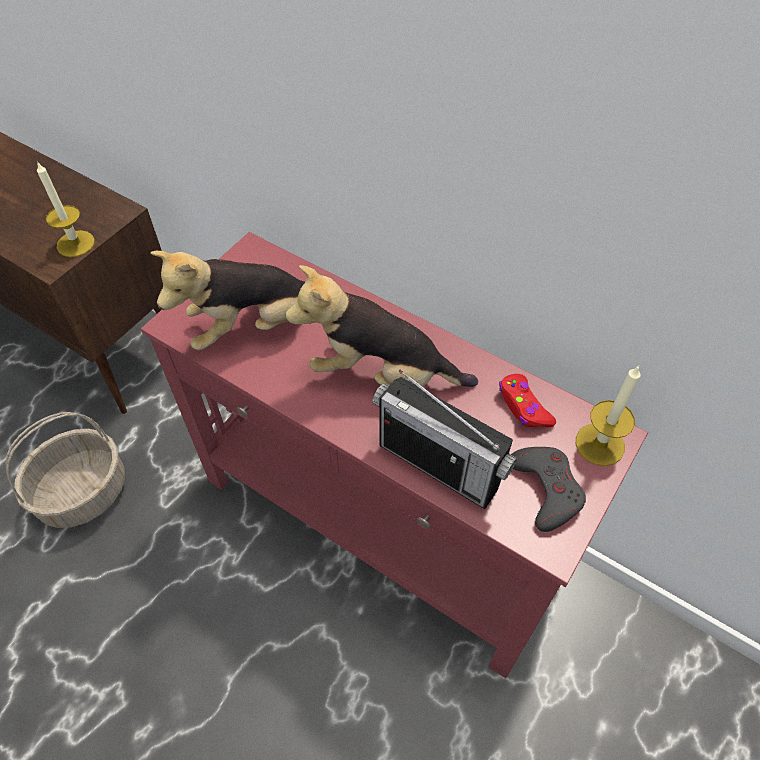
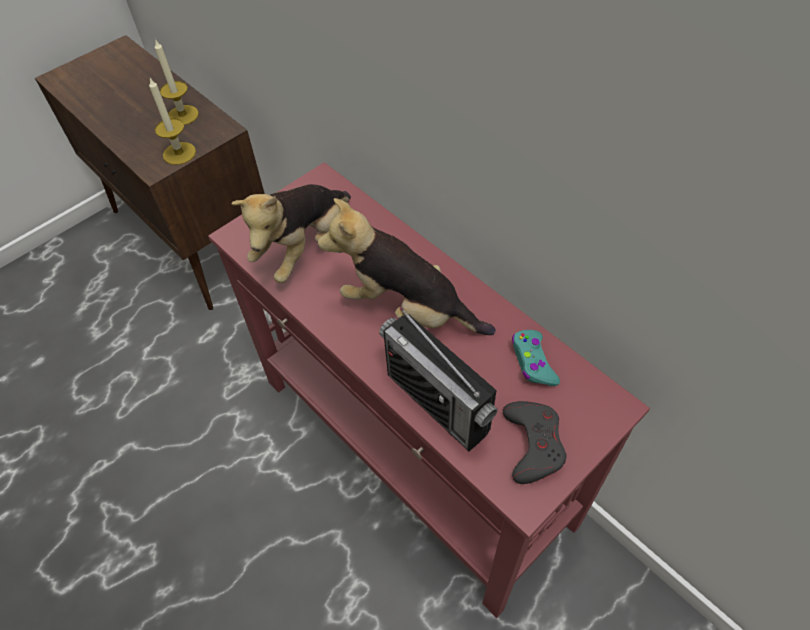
camera: 15 degrees right, 0 degrees up
basket [5,412,125,528] -> none
plush toy [151,251,305,350] -> plush toy turned 45 degrees counterclockwise [231,184,351,283]
red game controller [499,374,556,428] -> turquoise game controller [512,330,560,386]
candle [576,366,641,466] -> candle moved to [155,39,199,125]

